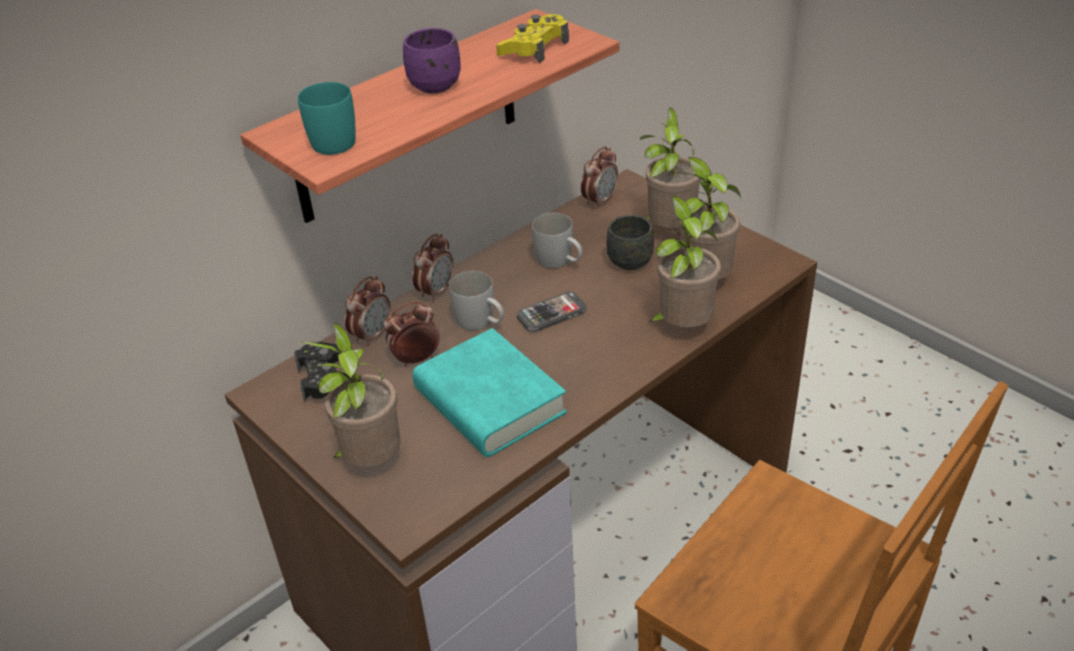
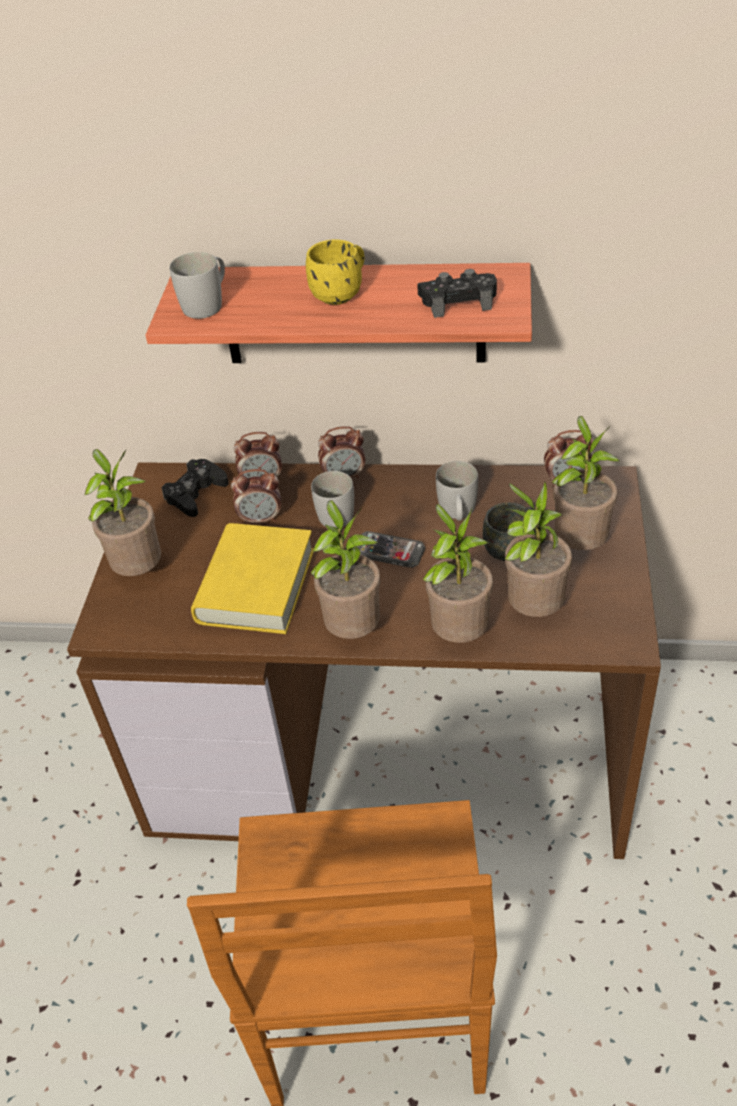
camera: 50 degrees right, 5 degrees up
turquoise mug [298,82,356,155] -> white mug [169,252,225,319]
alarm clock [384,301,440,367] -> alarm clock turned 150 degrees clockwise [231,469,281,525]
purple mug [403,28,461,94] -> yellow mug [306,239,364,305]
turquoise book [412,328,567,457] -> yellow book [191,523,314,634]
yellow game controller [496,14,569,63] -> black game controller [417,269,497,318]
none -> potted plant [311,500,381,639]

